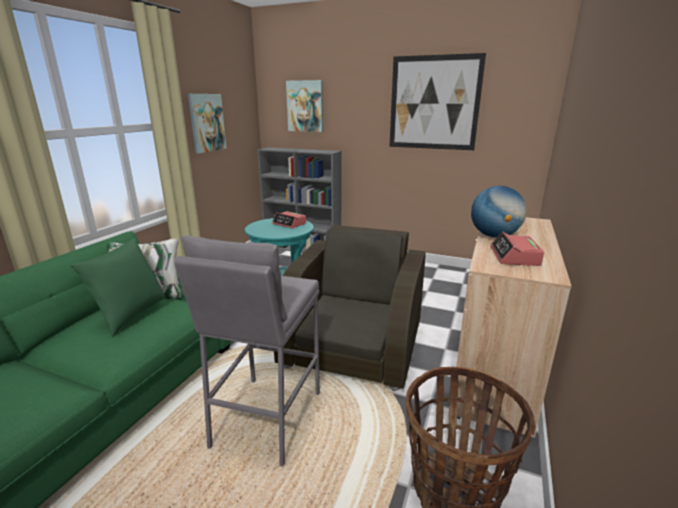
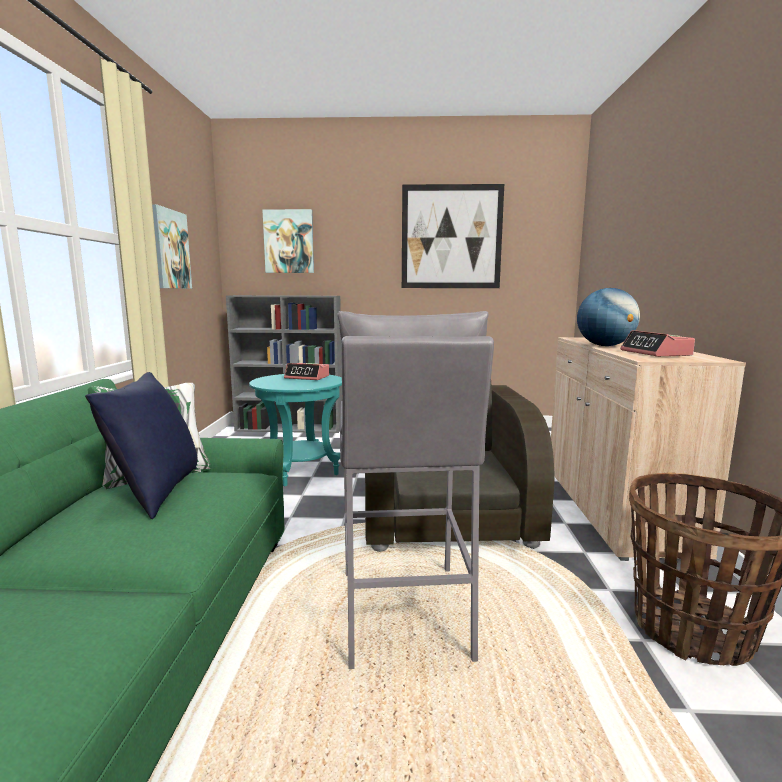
camera: 20 degrees left, 10 degrees down
green pillow [70,238,166,337] -> blue pillow [85,372,197,519]

